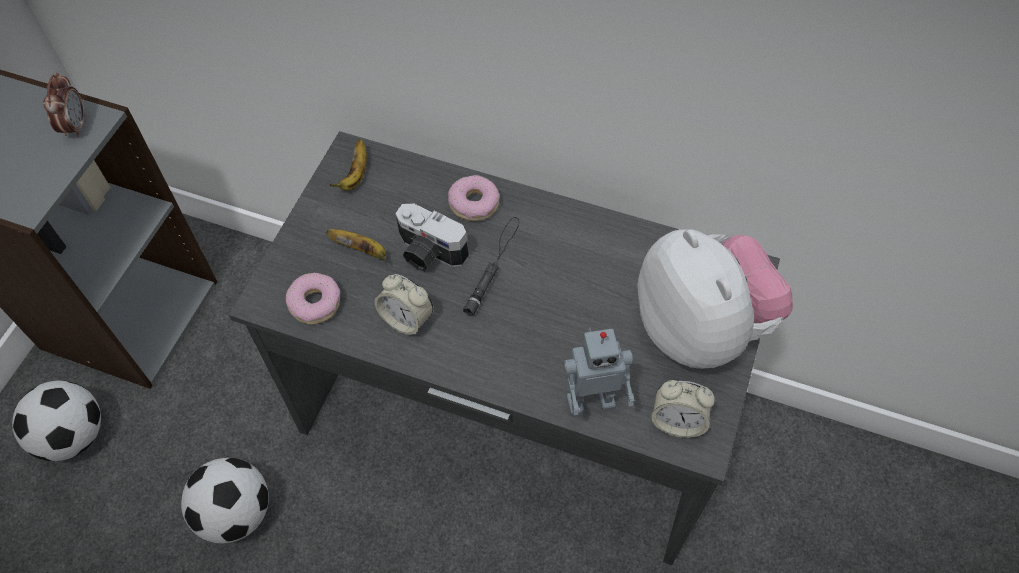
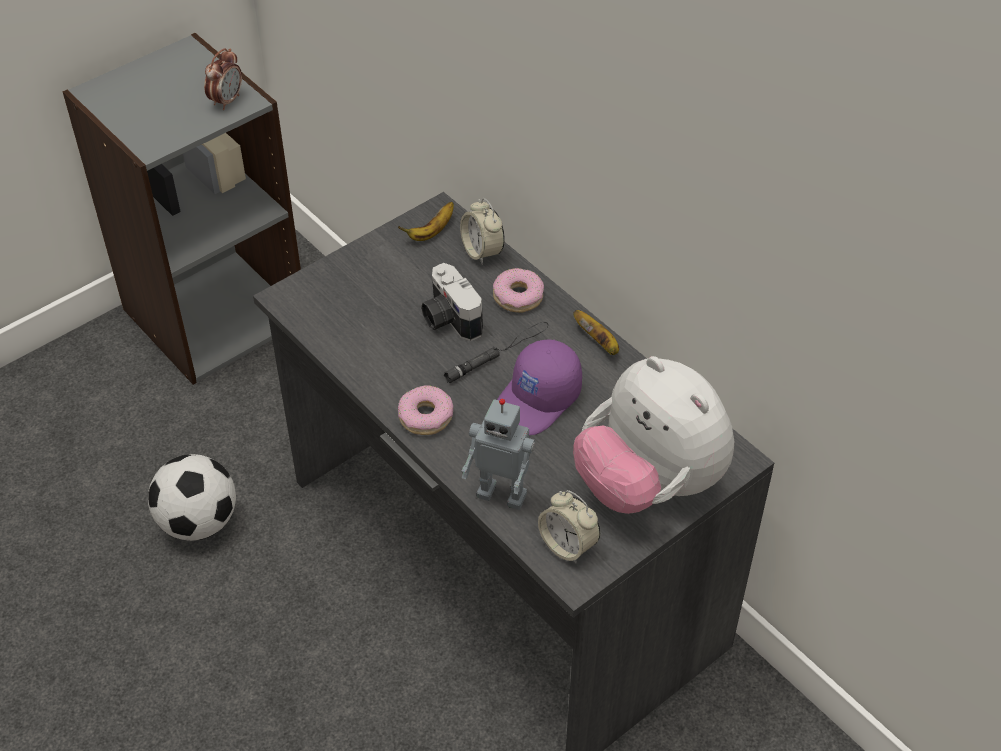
camera: 30 degrees right, 10 degrees down
football [12,381,101,461] -> none
donut [286,273,341,324] -> donut moved to [398,385,453,435]
banana [326,229,386,260] -> banana moved to [573,310,619,355]
alarm clock [375,274,433,336] -> alarm clock moved to [460,198,505,265]
plush toy [637,229,793,369] -> plush toy turned 135 degrees clockwise [573,356,734,514]
none -> purple cap [497,339,582,435]

